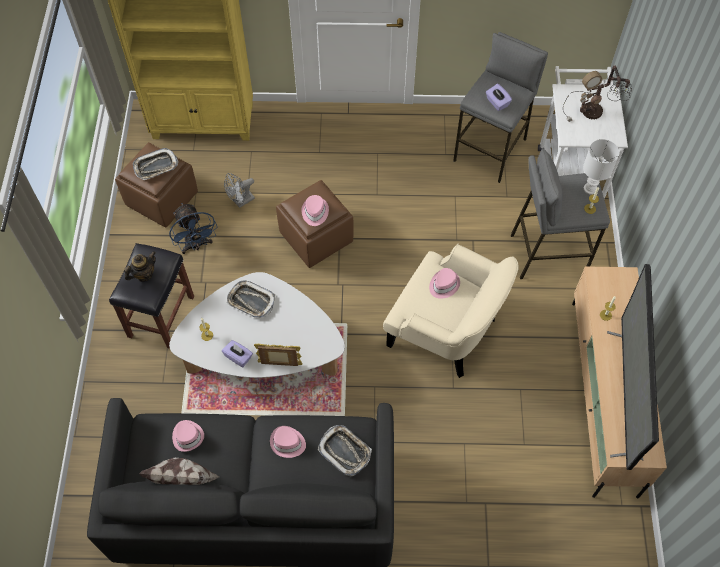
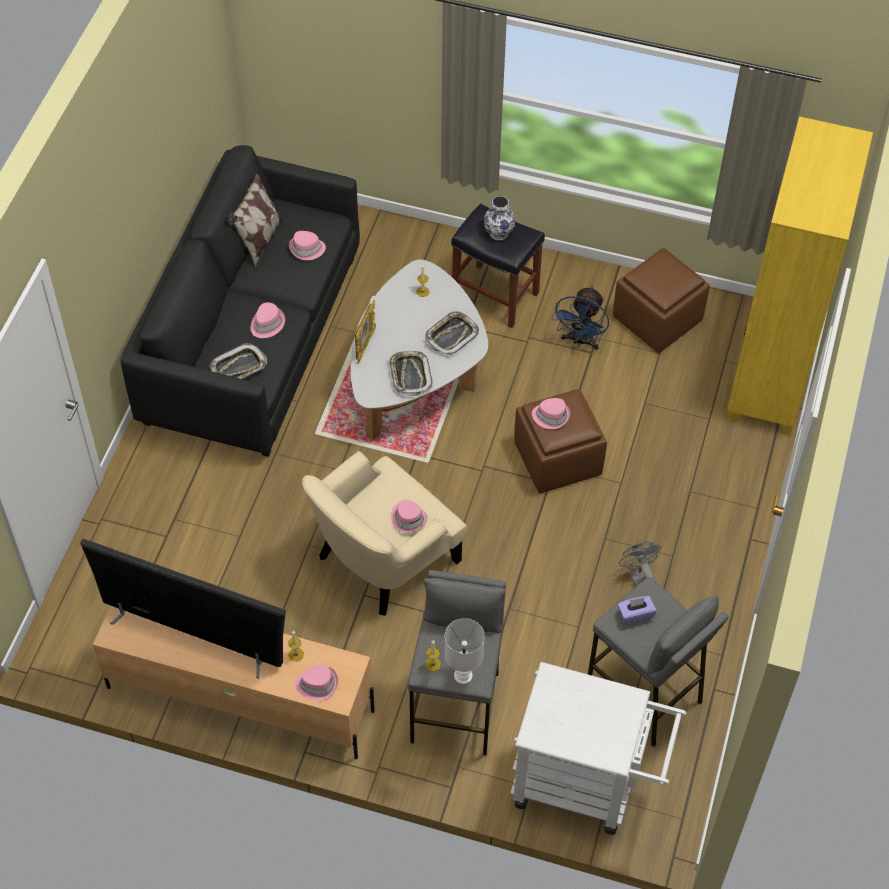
camera: 105 degrees right, 5 degrees down
teapot [124,251,156,282] -> vase [484,196,515,240]
tray [133,148,179,180] -> tray moved to [389,351,433,396]
blue fan [169,203,217,254] -> blue fan turned 60 degrees counterclockwise [552,286,609,350]
purple tissue box [222,340,253,367] -> none
grey fan [224,173,255,208] -> grey fan moved to [619,541,661,586]
table lamp [563,65,632,122] -> none
none -> pink hat [295,664,338,701]

